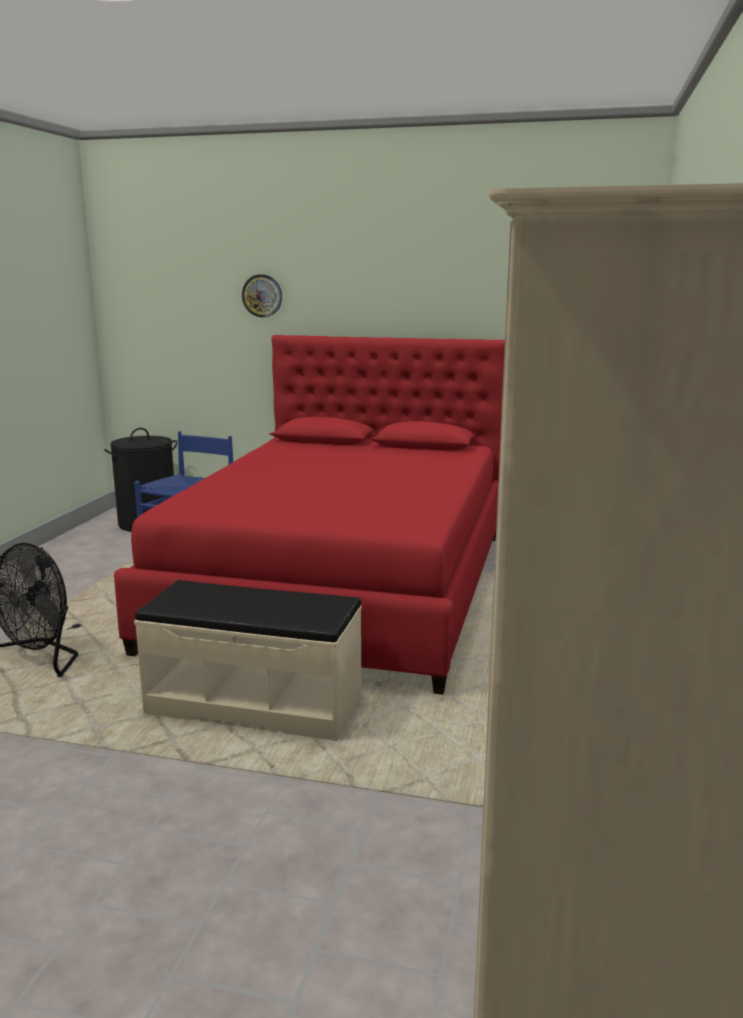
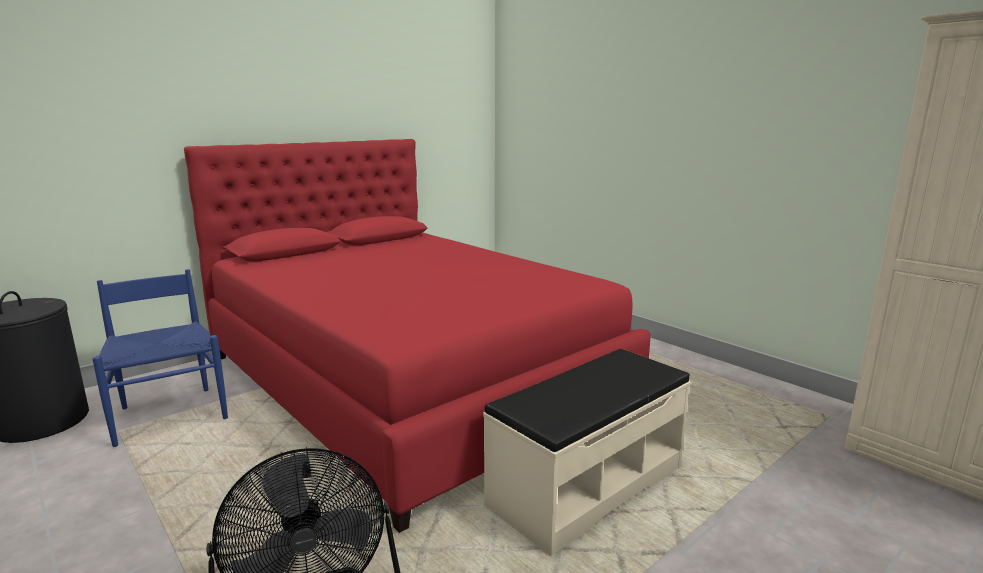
camera: 55 degrees left, 0 degrees up
wall clock [242,274,282,317] -> none

